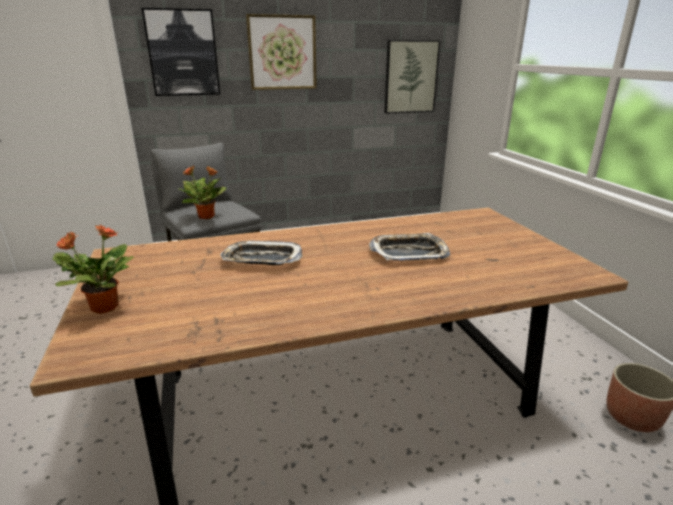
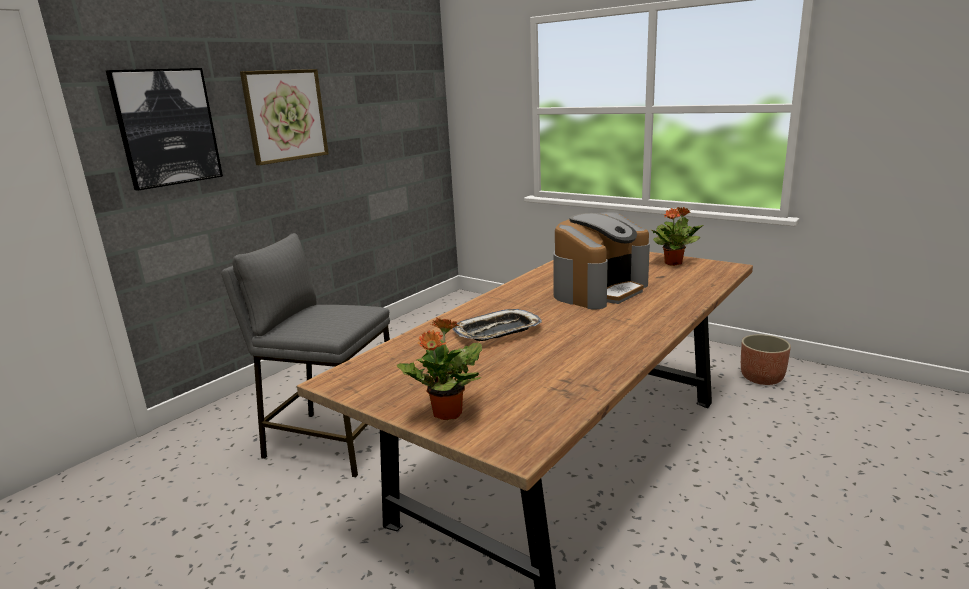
camera: 35 degrees left, 5 degrees down
potted plant [179,165,226,219] -> potted plant moved to [650,207,703,266]
tray [369,233,450,261] -> coffee machine [553,212,650,310]
picture [384,40,441,114] -> none

